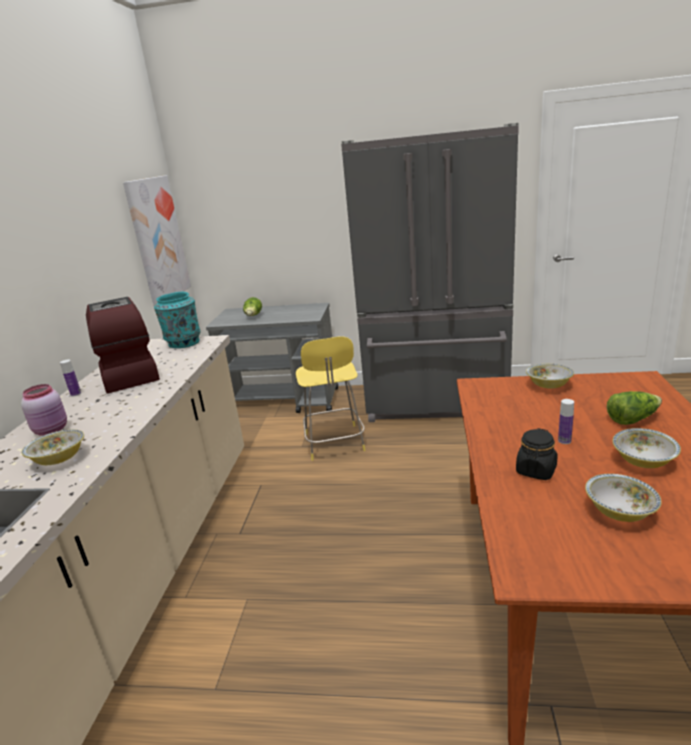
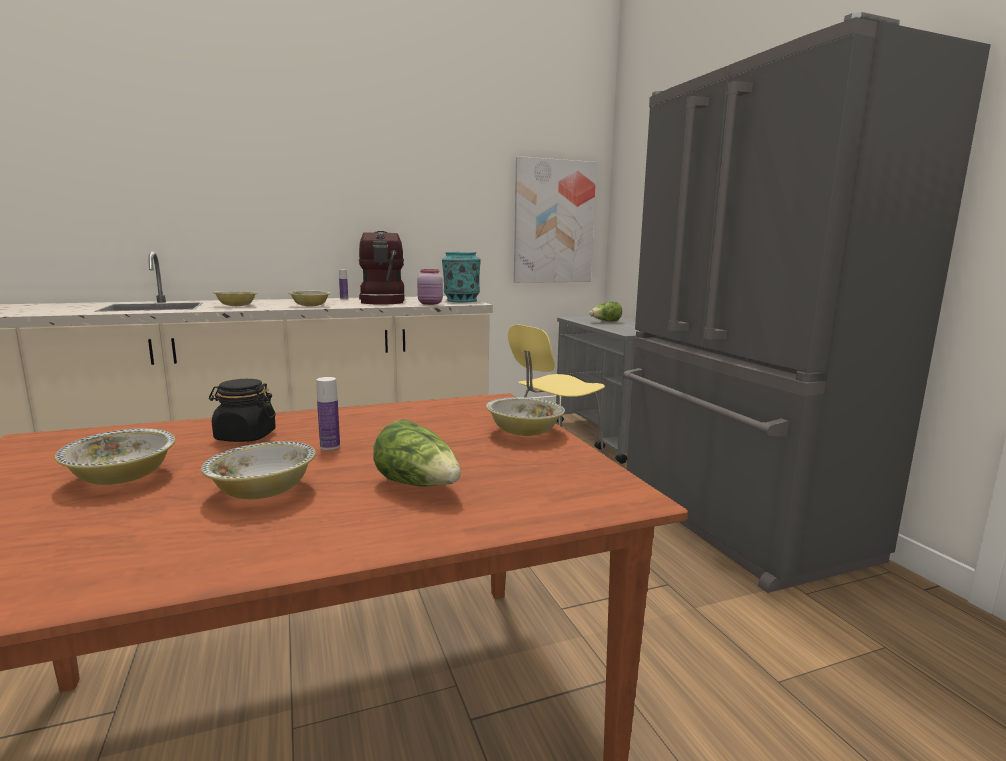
camera: 60 degrees right, 10 degrees down
pink jar [21,384,67,436] -> pink jar moved to [417,269,443,305]
coffee machine [86,297,160,393] -> coffee machine turned 135 degrees clockwise [359,231,405,305]
none -> bowl [289,290,331,307]

